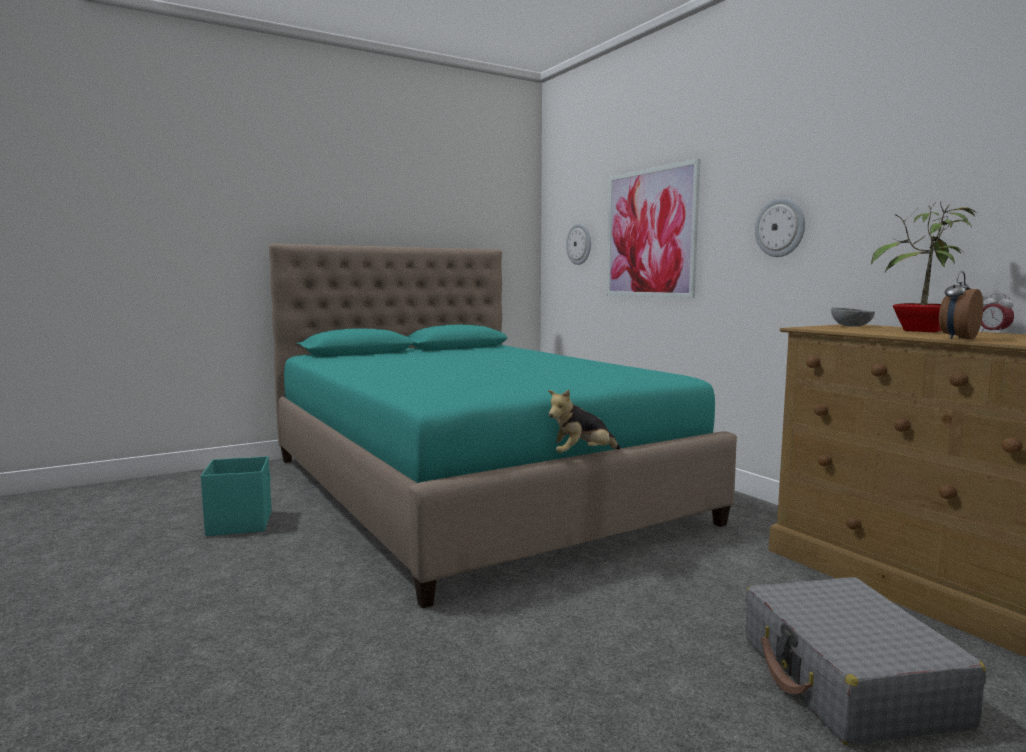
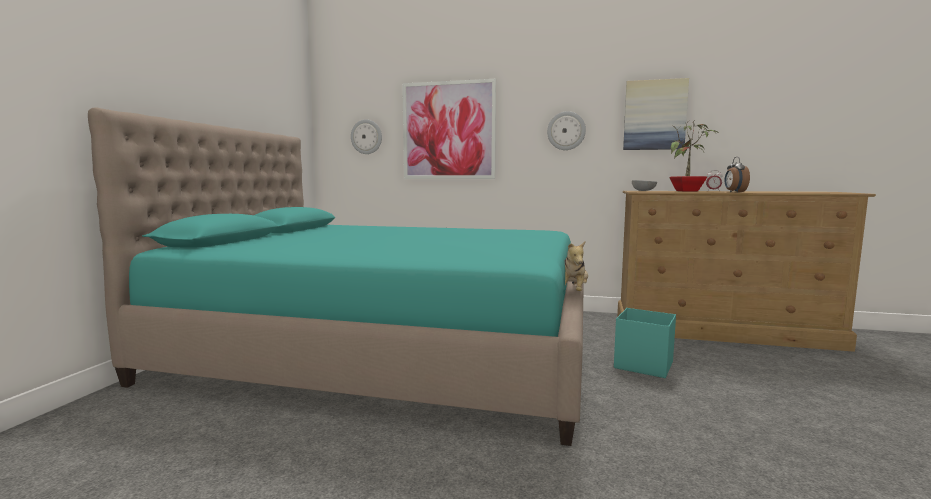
camera: 45 degrees left, 0 degrees up
turquoise storage box [201,456,272,536] -> turquoise storage box moved to [614,308,676,378]
grey suitcase [745,577,986,745] -> none
none -> picture [623,78,689,150]

